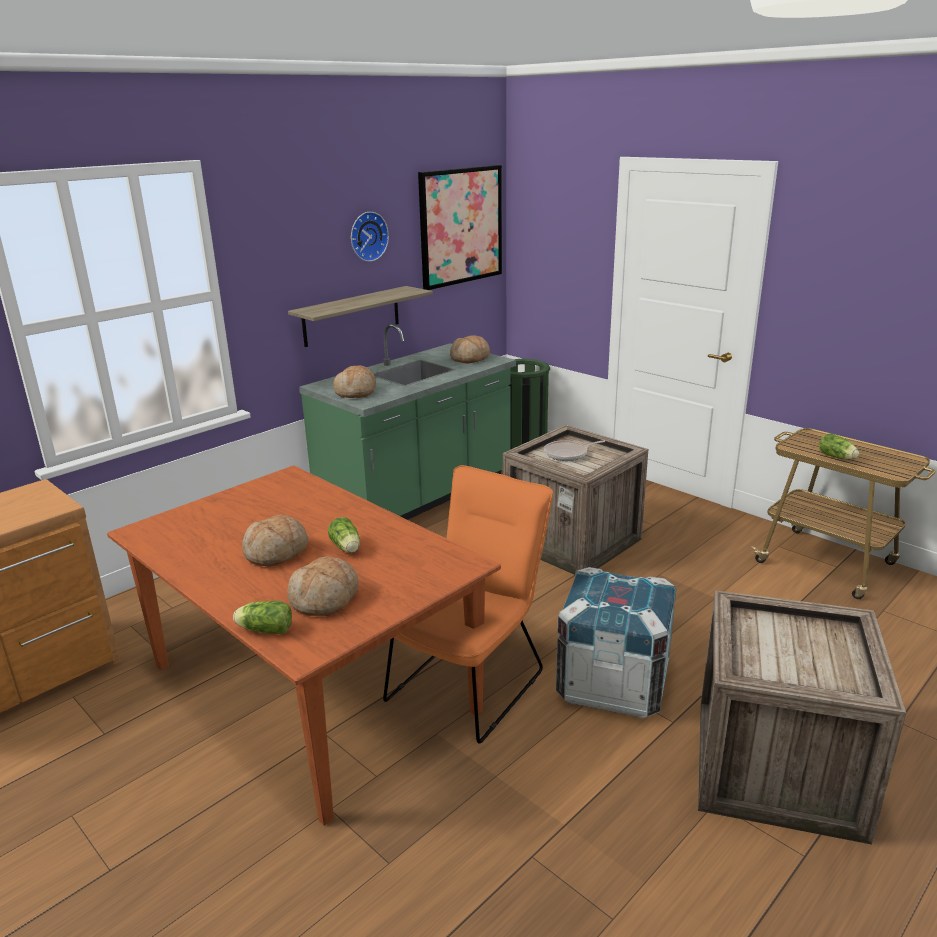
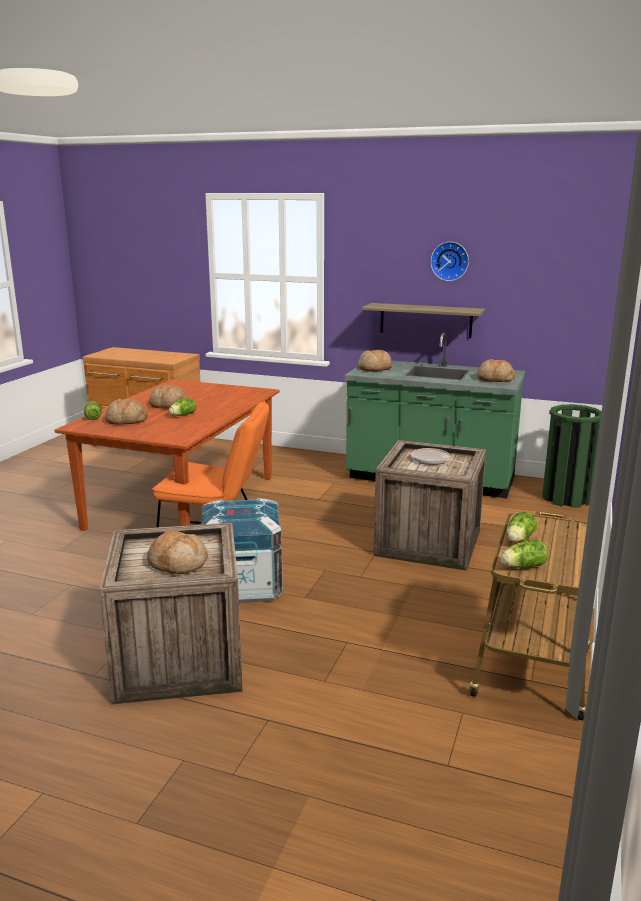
camera: 65 degrees right, 5 degrees down
picture [418,165,502,290] -> none
none -> bread [147,530,208,574]
none -> lettuce [500,540,548,568]

